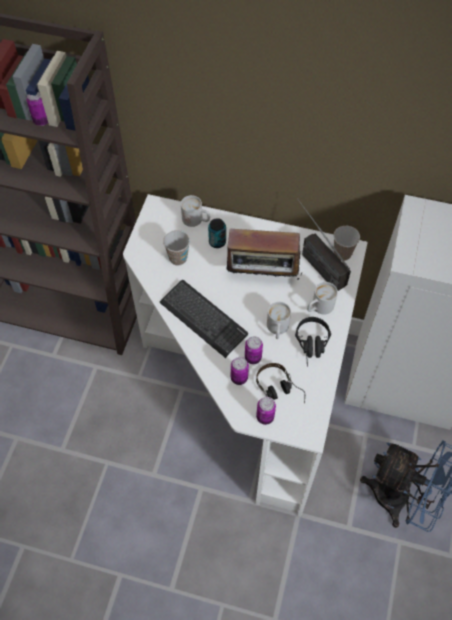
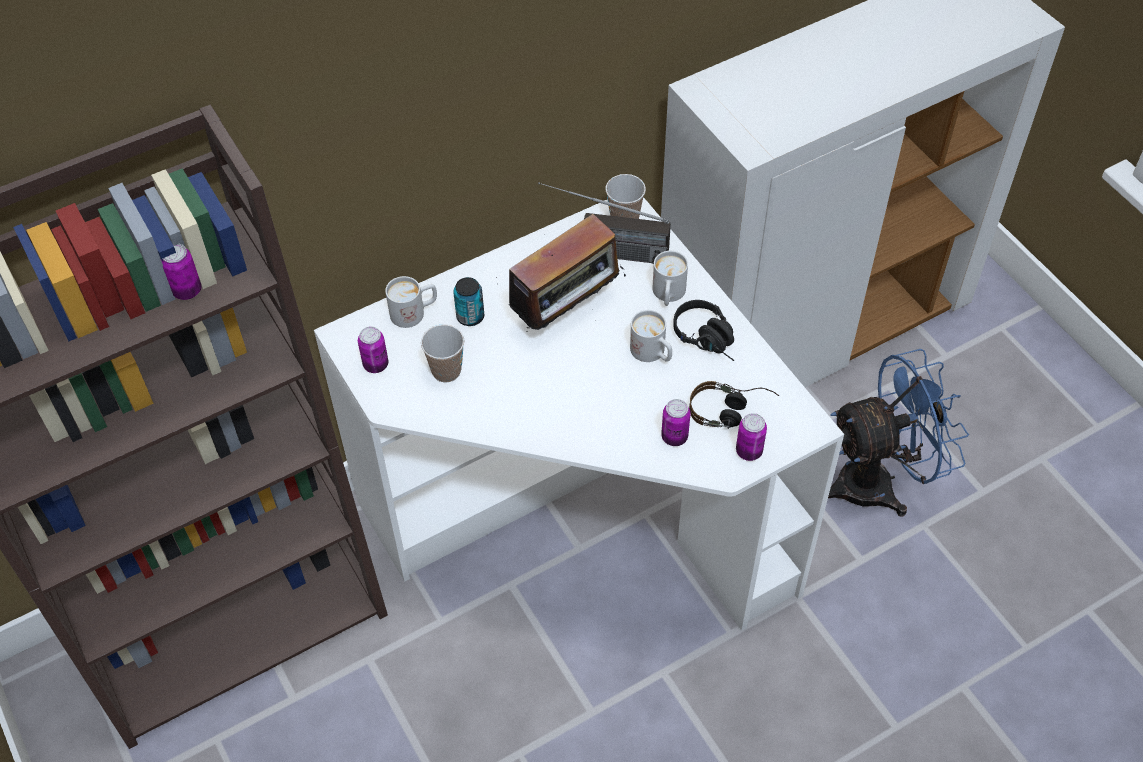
camera: 45 degrees left, 5 degrees down
keyboard [160,280,248,358] -> none
can [245,336,263,364] -> can moved to [358,327,388,373]

